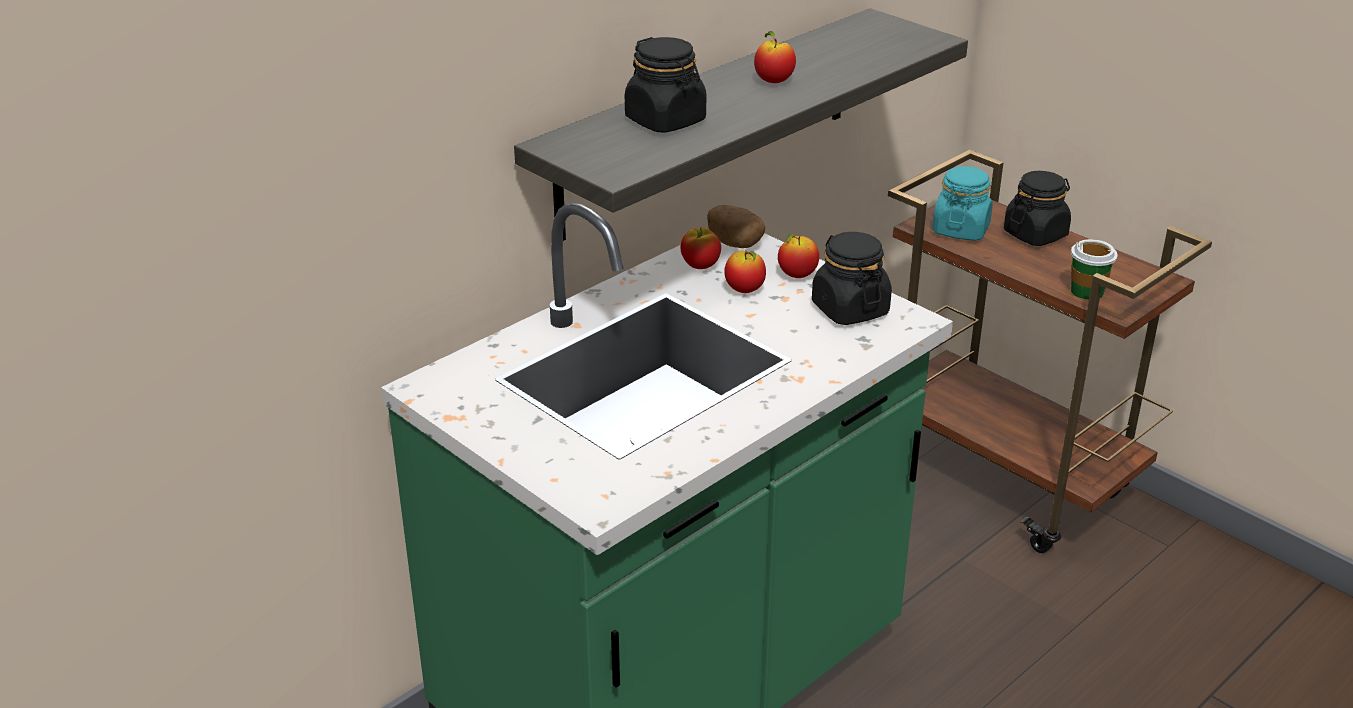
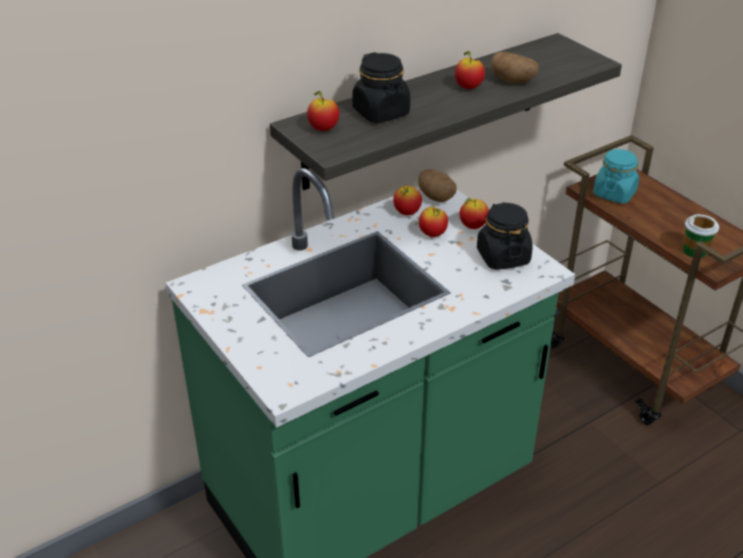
camera: 10 degrees right, 5 degrees up
black jar [1004,171,1071,246] -> none
none -> apple [307,91,339,131]
none -> potato [491,52,539,84]

